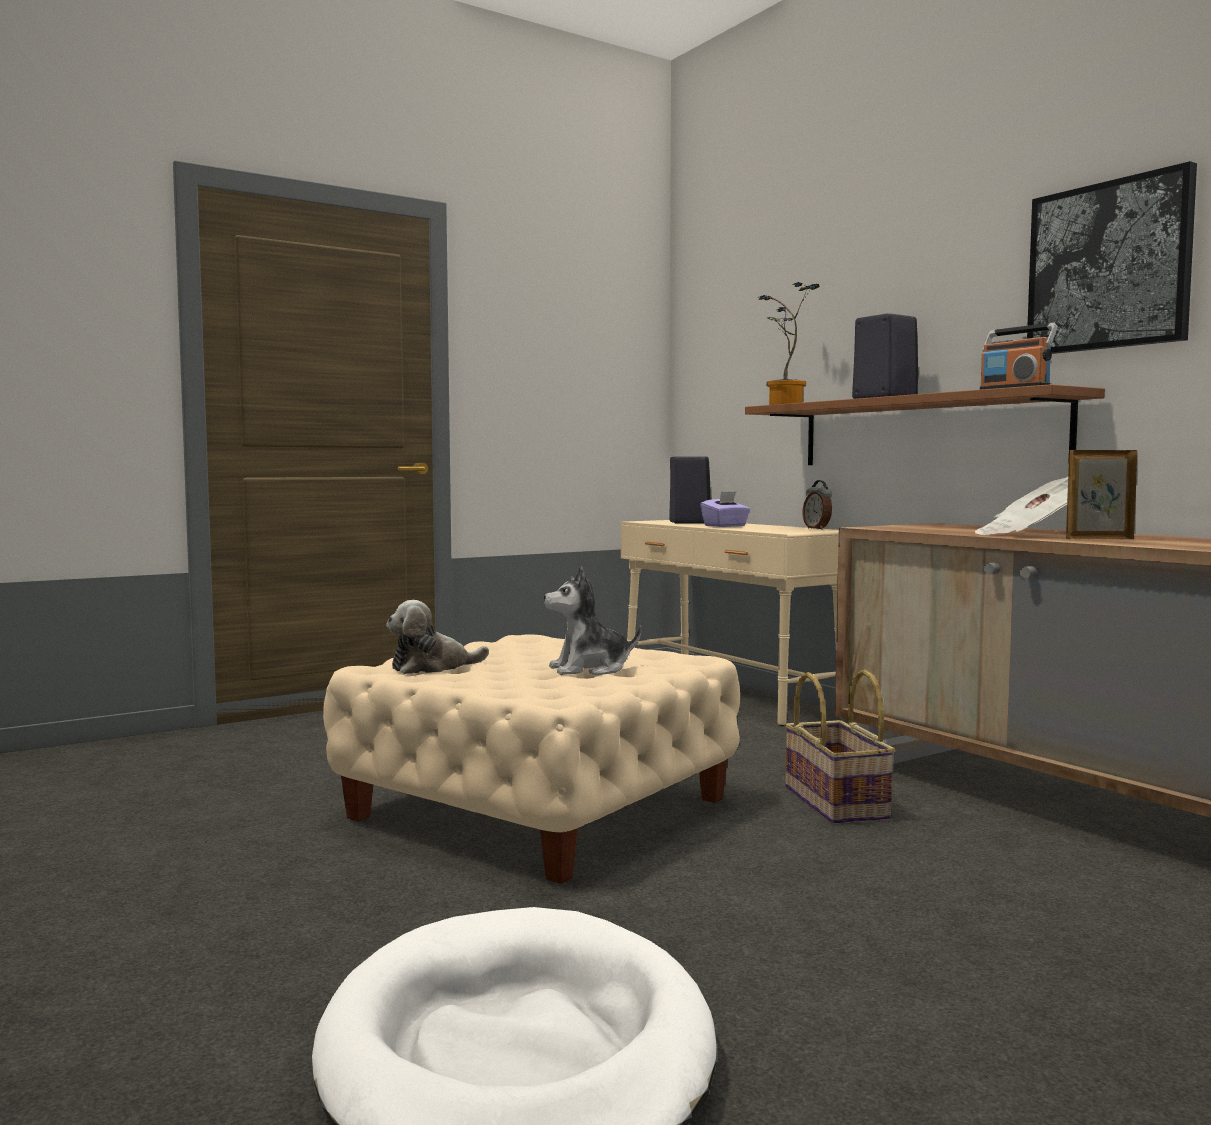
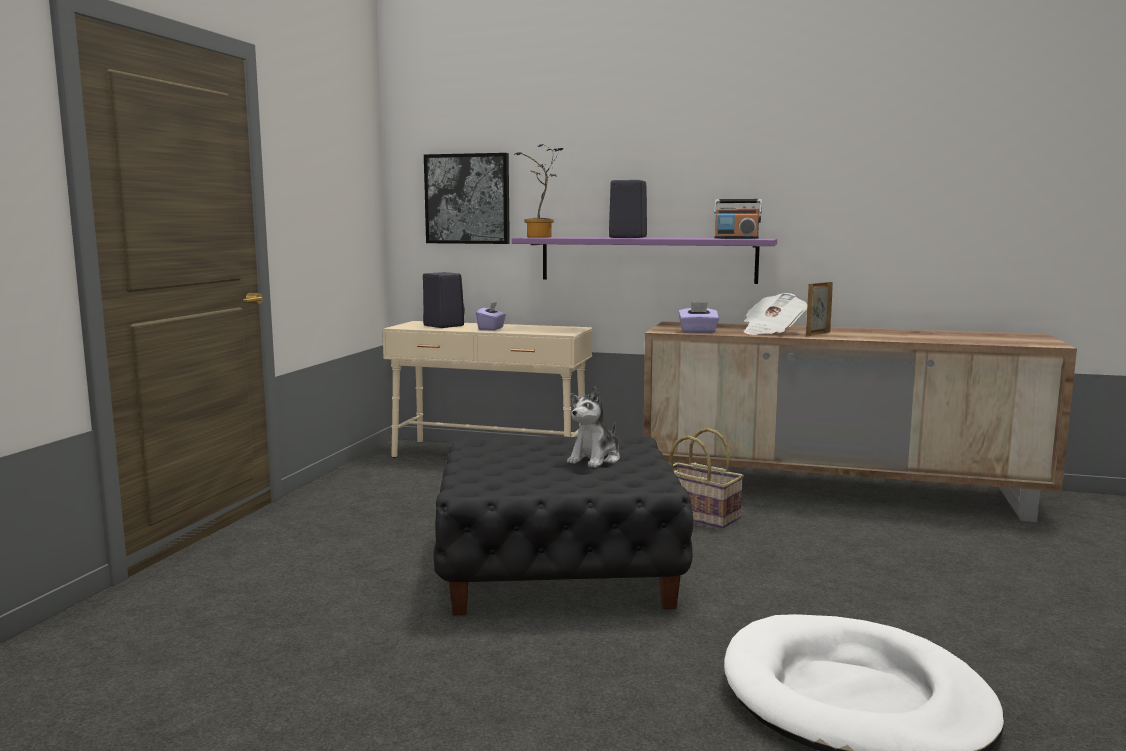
camera: 40 degrees left, 5 degrees up
beige ottoman [323,634,740,884] -> black ottoman [433,435,694,615]
plush toy [386,600,489,674] -> none
brown shelf [745,384,1105,465] -> purple shelf [512,237,777,284]
alarm clock [803,480,832,530] -> none
picture [1027,161,1197,354] -> picture moved to [424,153,510,244]
none -> purple tissue box [678,302,719,333]

